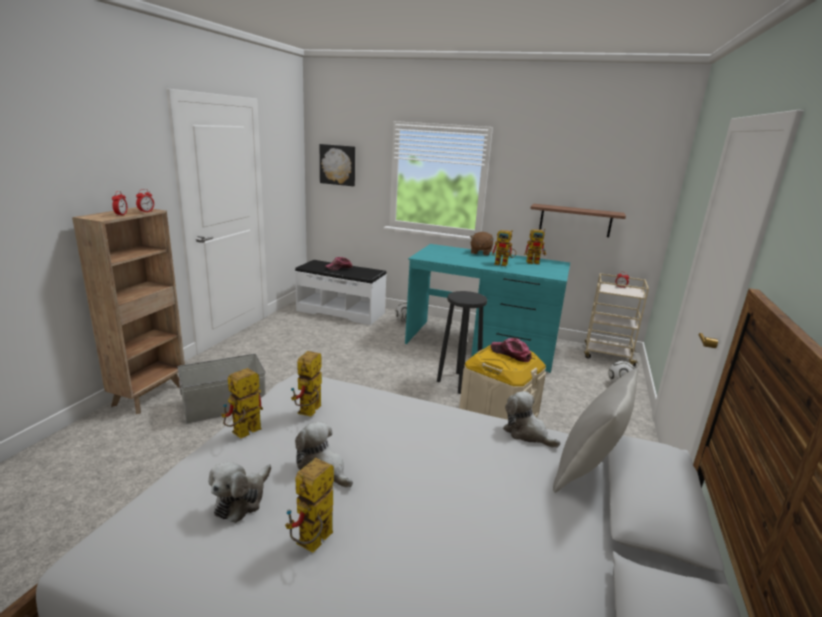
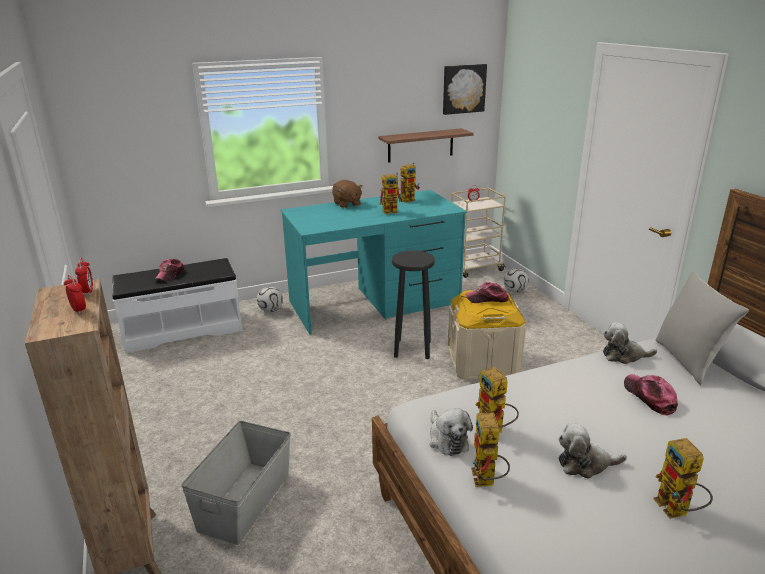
camera: 40 degrees left, 5 degrees up
plush toy [208,462,271,523] -> plush toy moved to [430,408,473,456]
picture [320,144,355,186] -> picture moved to [443,64,487,115]
none -> cap [624,374,678,415]

